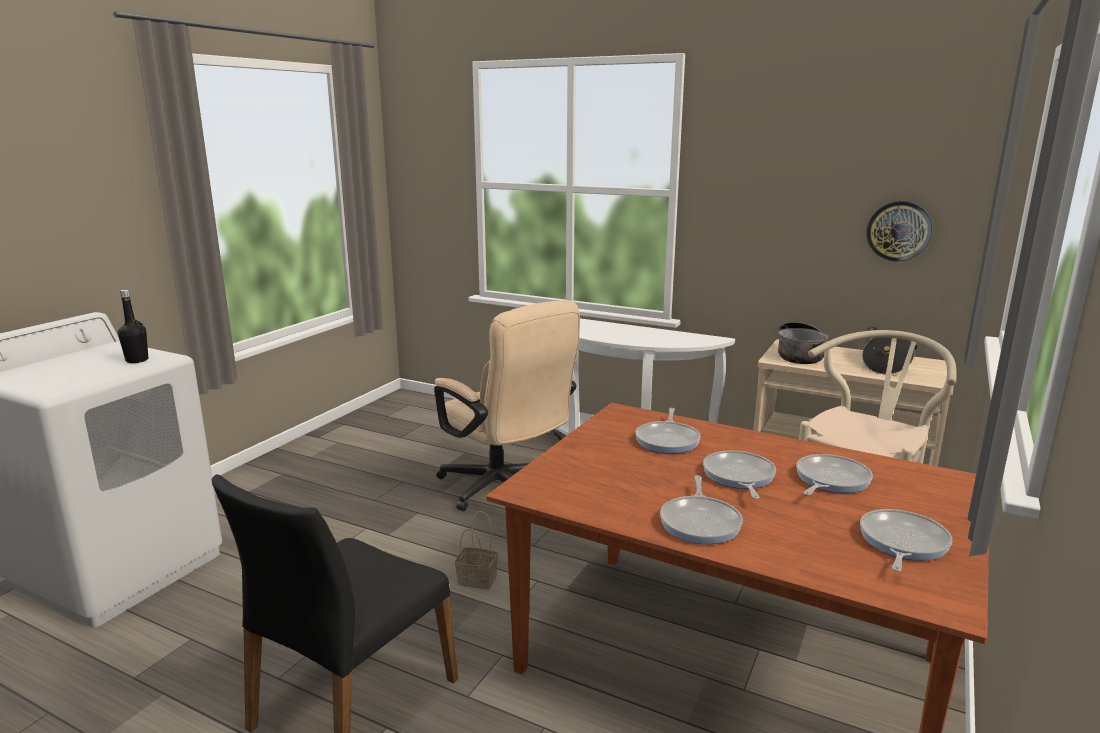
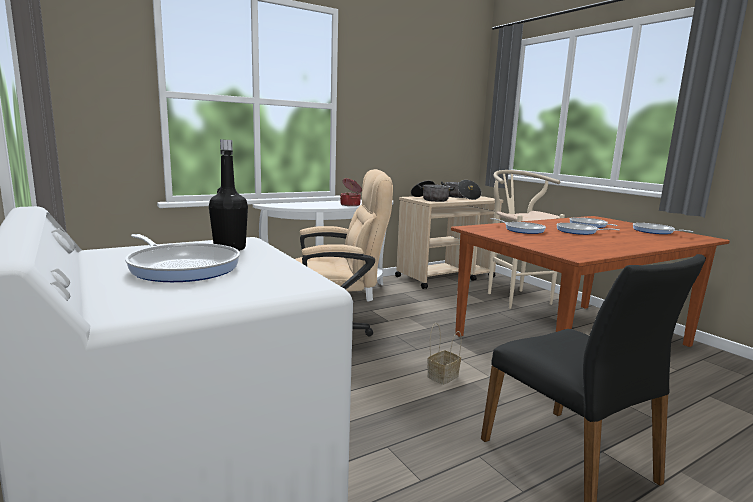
camera: 60 degrees left, 5 degrees down
frying pan [660,475,743,544] -> frying pan moved to [125,234,240,282]
wall clock [866,201,932,262] -> none
none -> cooking pot [340,178,362,206]

